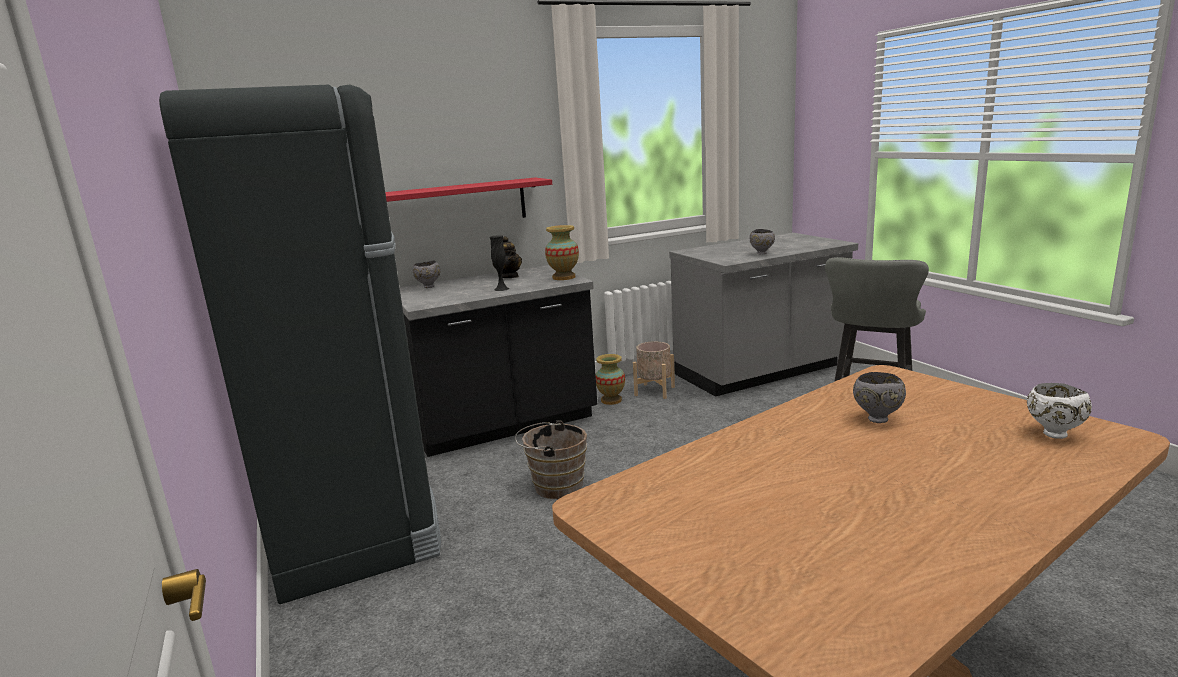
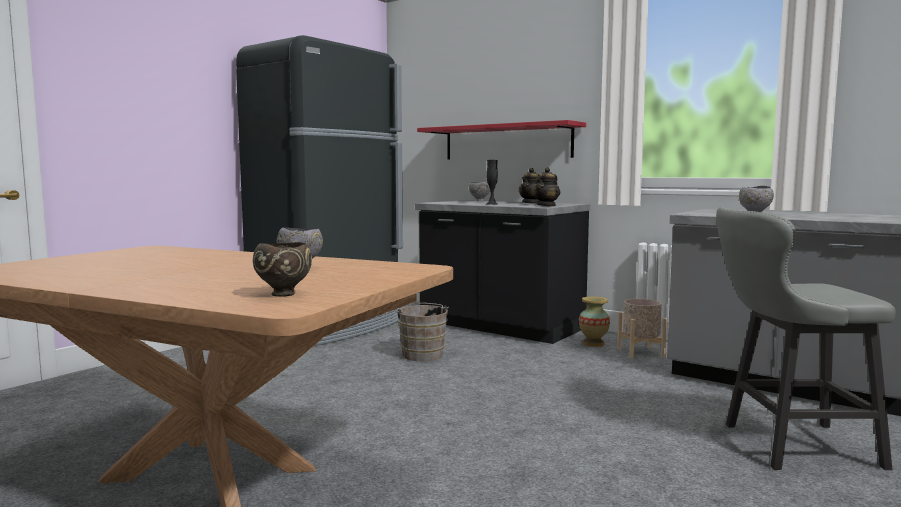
camera: 60 degrees right, 10 degrees down
vase [545,225,579,280] -> teapot [533,167,560,206]
white bowl [1027,383,1092,439] -> brown bowl [253,242,312,297]

